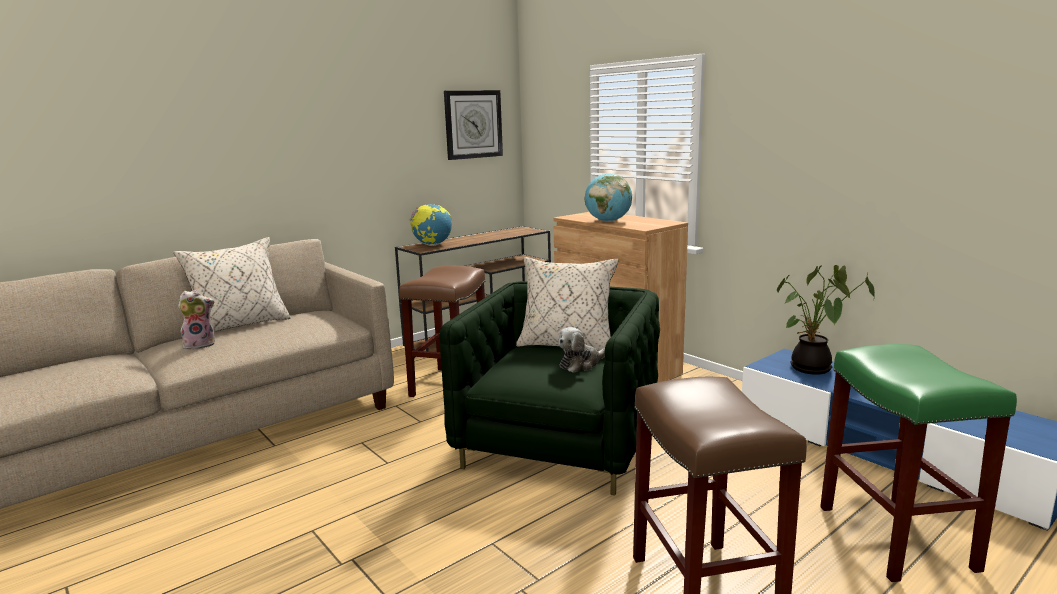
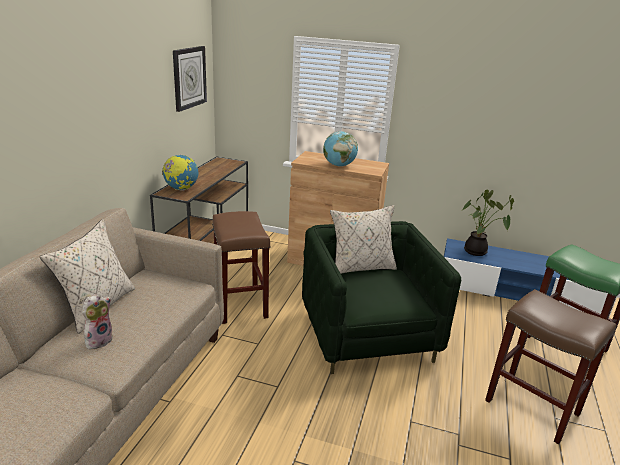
camera: 35 degrees left, 10 degrees up
plush toy [558,327,605,373] -> none

